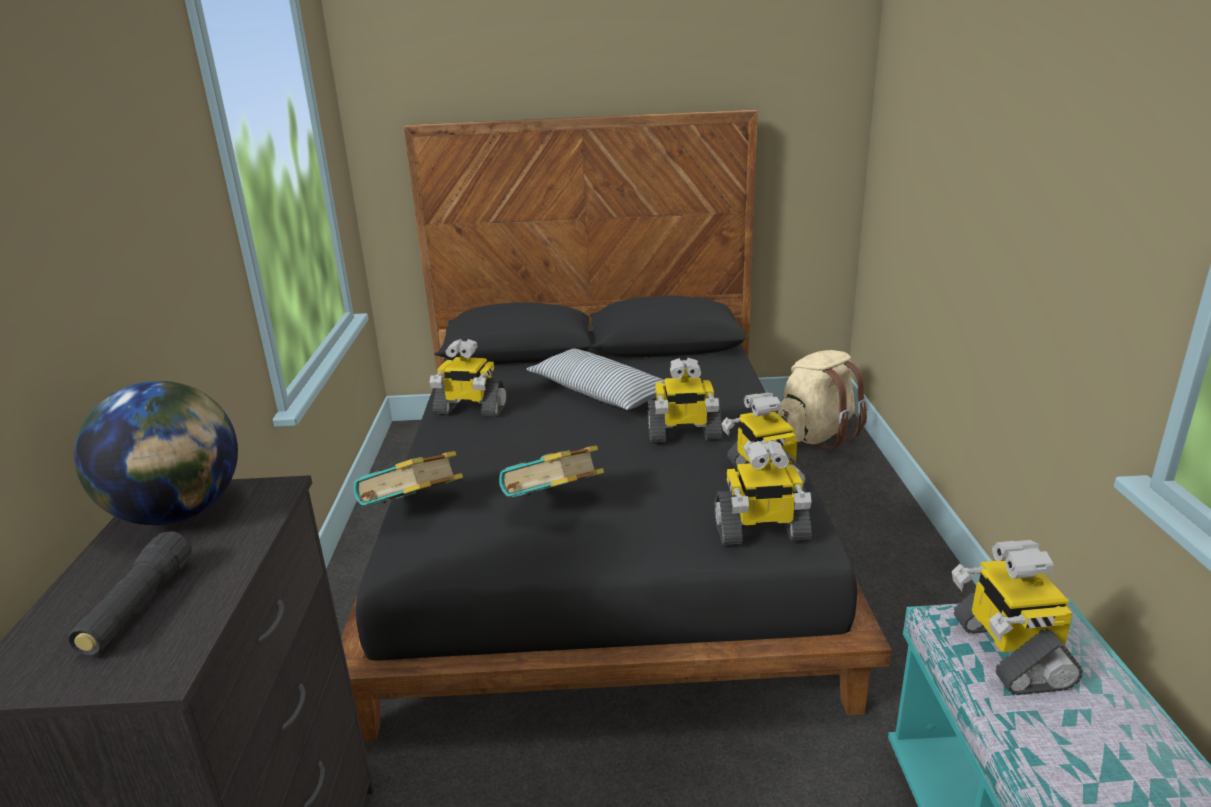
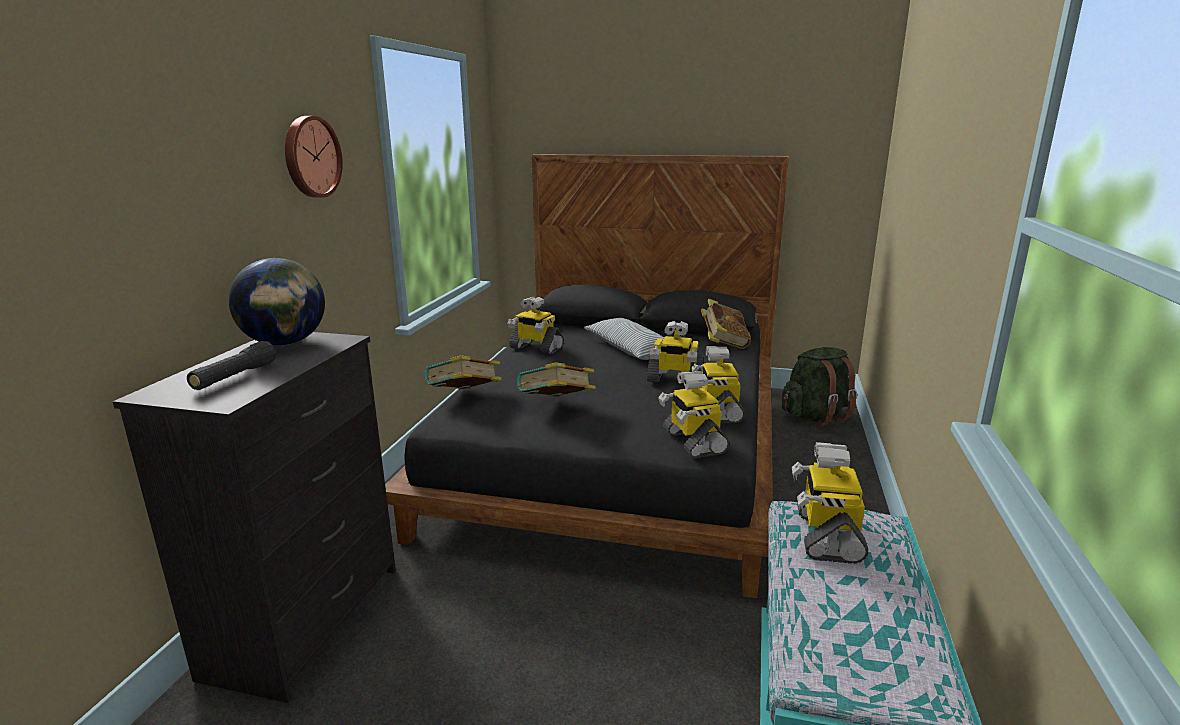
camera: 15 degrees right, 5 degrees down
toy robot [714,440,812,545] -> toy robot turned 60 degrees clockwise [658,371,729,459]
beige backpack [778,350,868,450] -> green backpack [781,347,857,426]
none -> wall clock [285,116,343,198]
none -> book [701,299,751,349]

